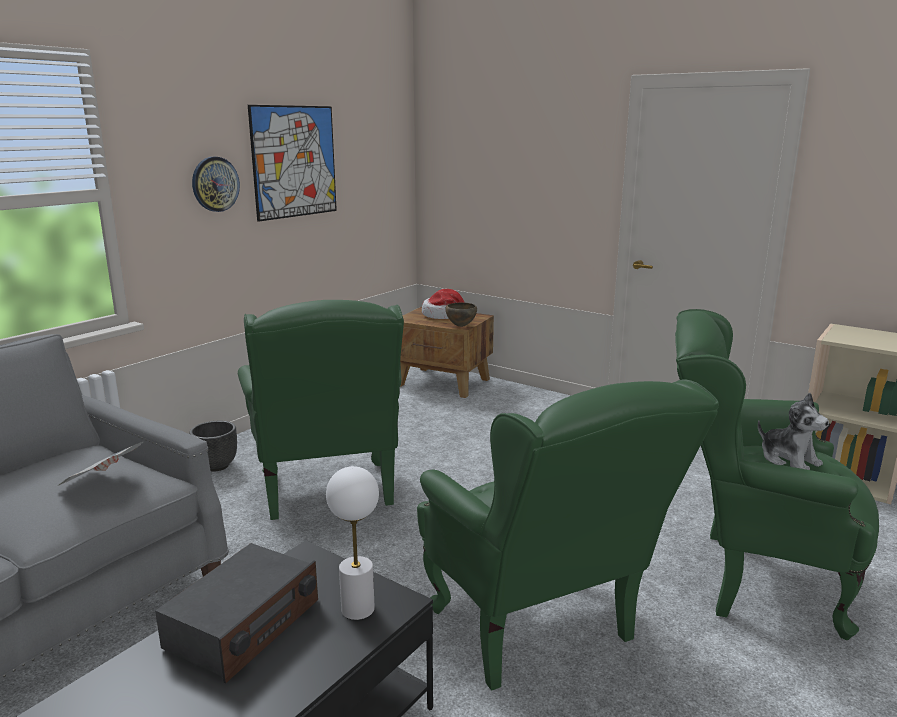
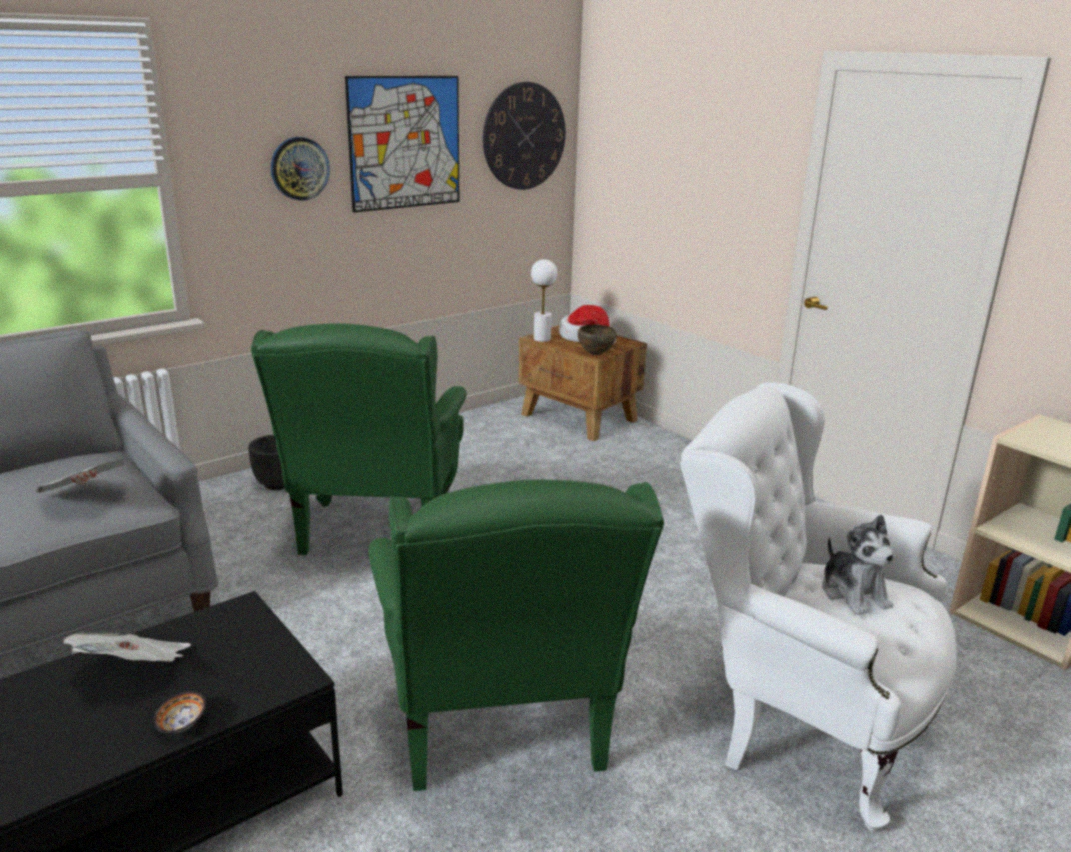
camera: 15 degrees right, 5 degrees up
radio [155,543,318,684] -> newspaper [63,633,191,662]
white table lamp [326,466,379,620] -> white table lamp moved to [531,259,557,342]
green armchair [675,309,879,640] -> white armchair [680,382,957,832]
none -> bowl [154,691,206,733]
none -> wall clock [483,82,566,190]

